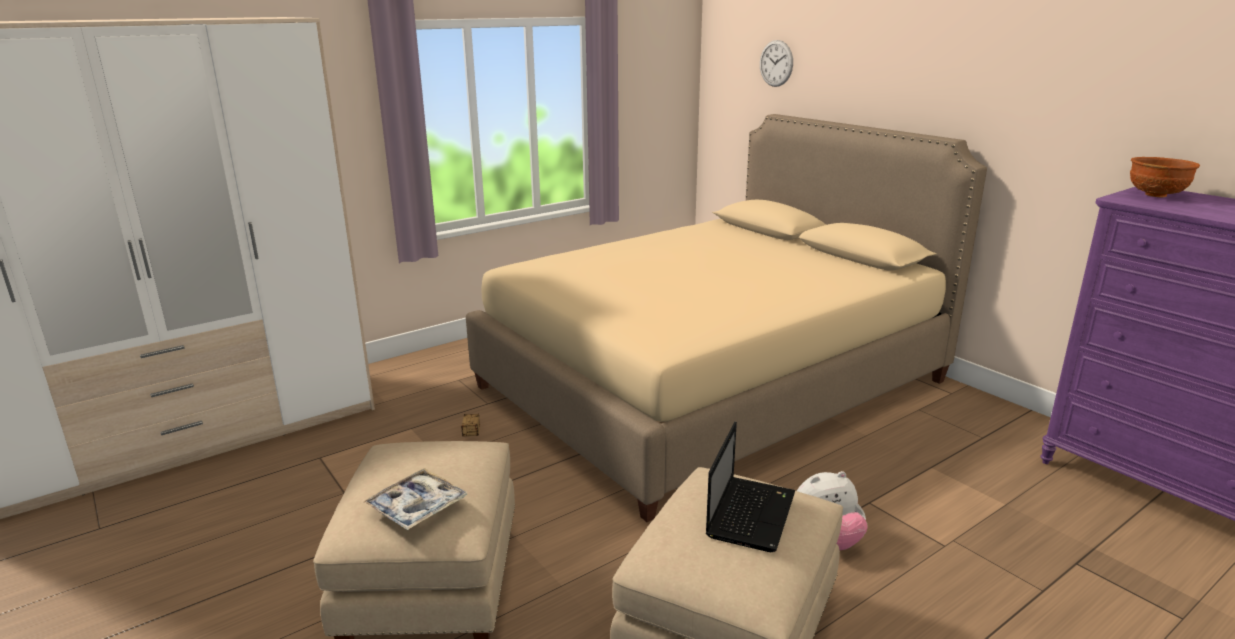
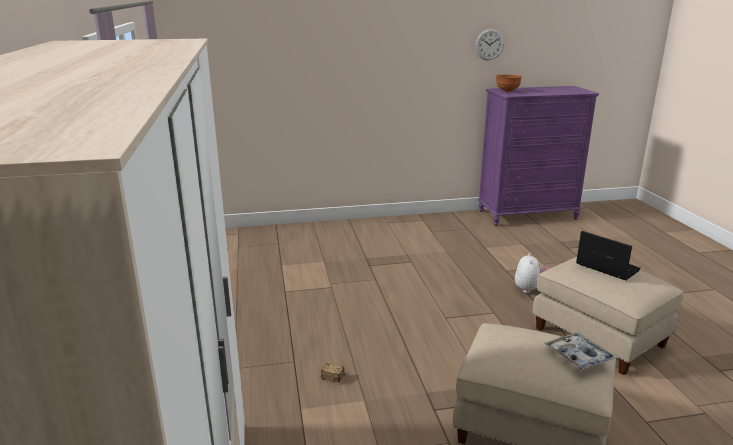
camera: 65 degrees left, 0 degrees up
beige bed [466,114,987,522] -> none
wall clock [760,40,793,87] -> wall clock moved to [475,29,504,61]

